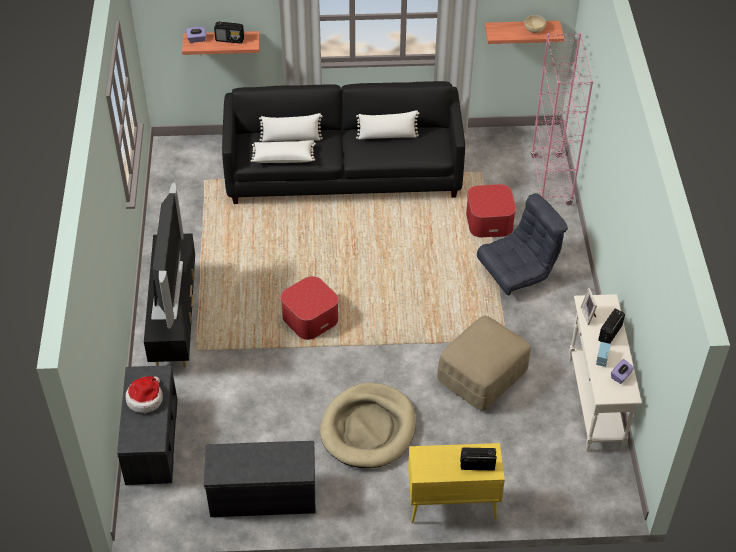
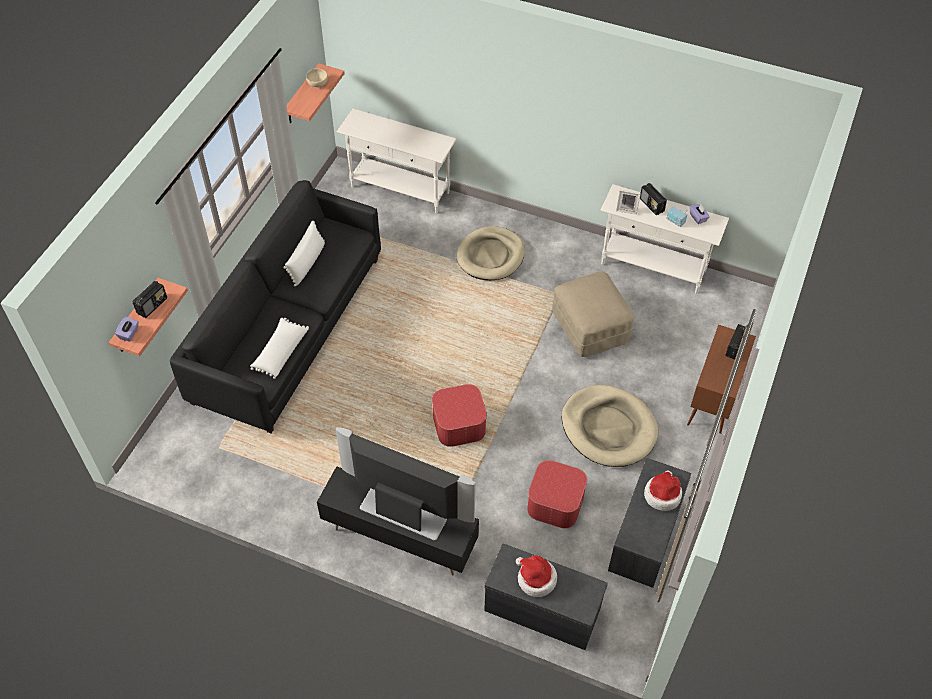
camera: 65 degrees left, 5 degrees up
white pillow [259,113,323,142] -> none
yellow cabinet [408,443,505,524] -> brown cabinet [687,325,756,433]
ottoman [466,184,516,237] -> ottoman moved to [527,460,587,528]
grey armchair [477,193,568,296] -> beige dog bed [457,226,525,280]
pink bookcase [531,32,593,205] -> white console table [337,109,457,213]
none -> hat [644,470,682,511]

